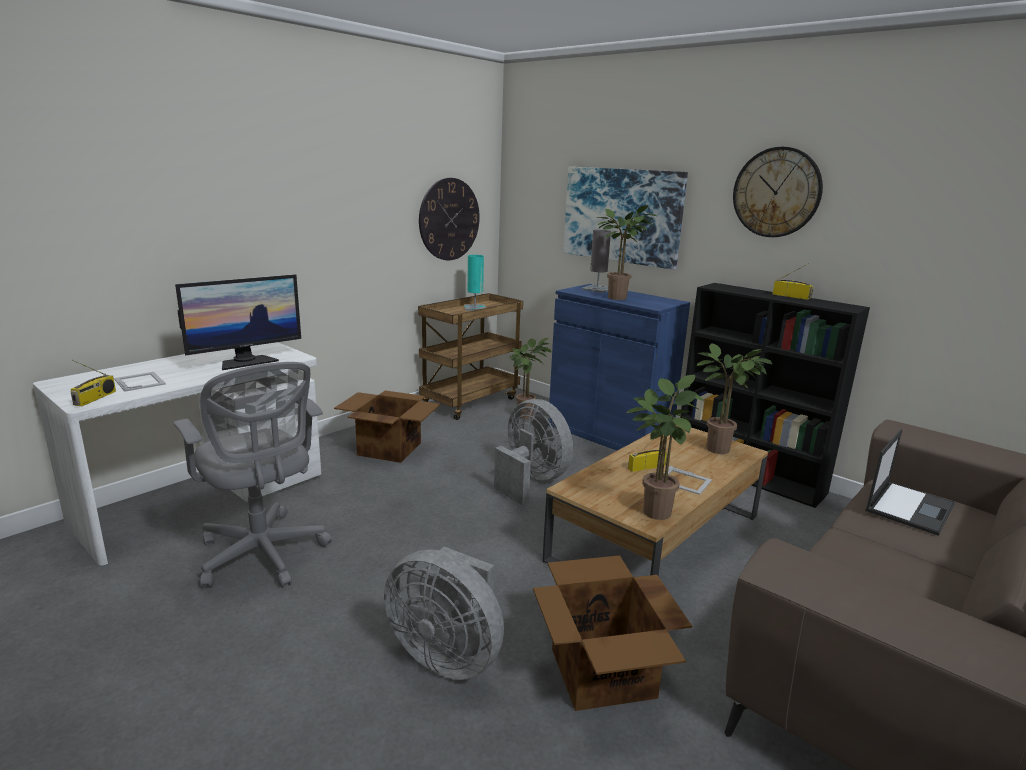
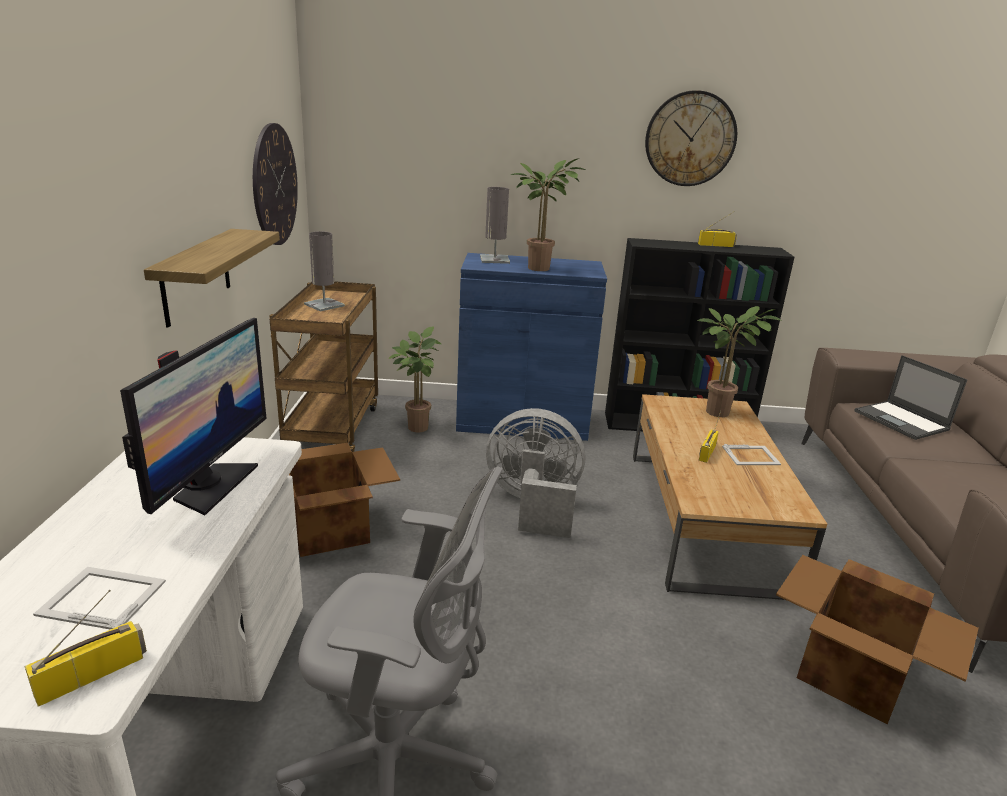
camera: 40 degrees left, 5 degrees up
radio [71,360,116,406] -> radio turned 105 degrees counterclockwise [25,590,147,707]
grey fan [384,547,504,680] -> none
turquoise table lamp [464,255,486,311] -> grey table lamp [304,231,345,311]
picture [563,167,688,270] -> none
potted plant [627,375,703,520] -> none
laptop [865,429,955,536] -> laptop turned 150 degrees clockwise [855,355,967,440]
none -> shelf [144,229,280,328]

